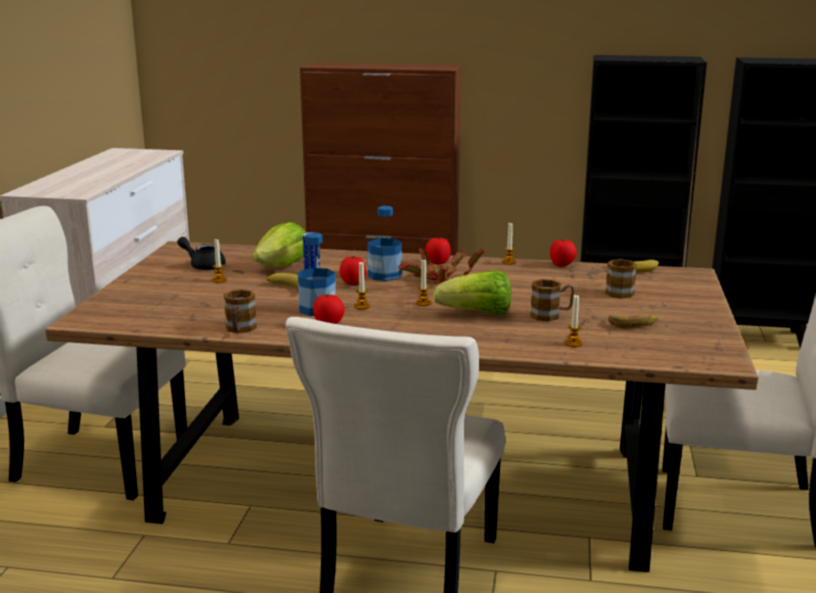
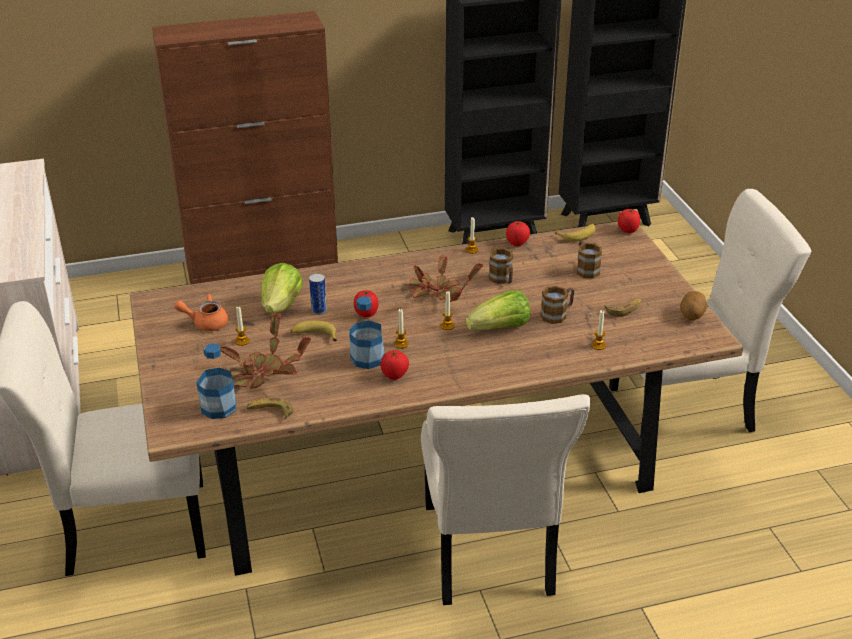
camera: 25 degrees left, 15 degrees up
black teapot [177,237,225,270] -> orange teapot [174,294,228,331]
mug [223,289,257,333] -> mug moved to [489,248,513,284]
bottle [367,206,402,281] -> bottle moved to [196,343,236,419]
tomato [426,237,451,264] -> tomato moved to [618,209,640,233]
none -> potted plant [220,313,311,389]
none -> banana [246,397,293,419]
none -> potato [681,291,707,320]

